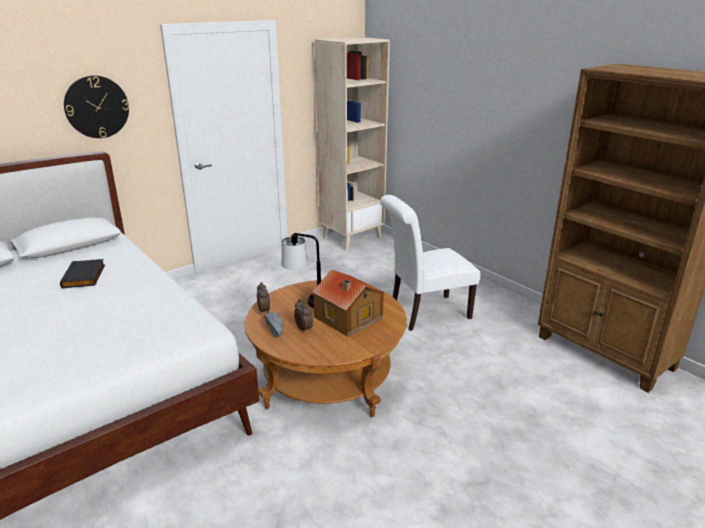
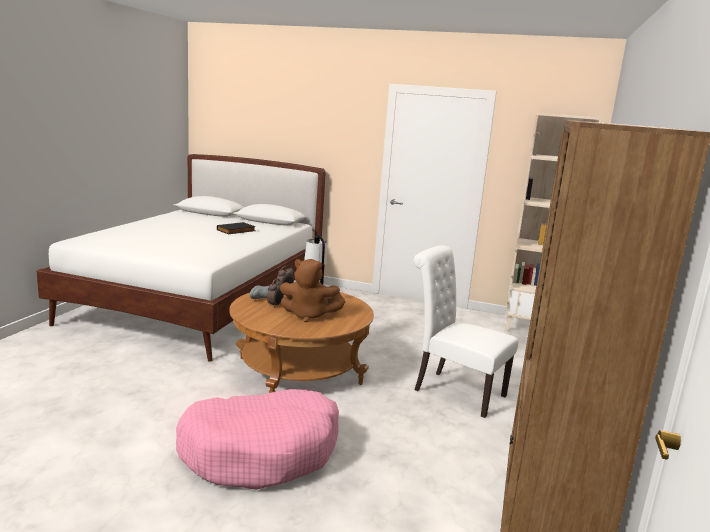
camera: 55 degrees right, 10 degrees down
wall clock [64,75,129,138] -> none
toy house [313,269,384,337] -> brown plush toy [280,259,346,323]
none -> pink dog bed [176,389,339,490]

